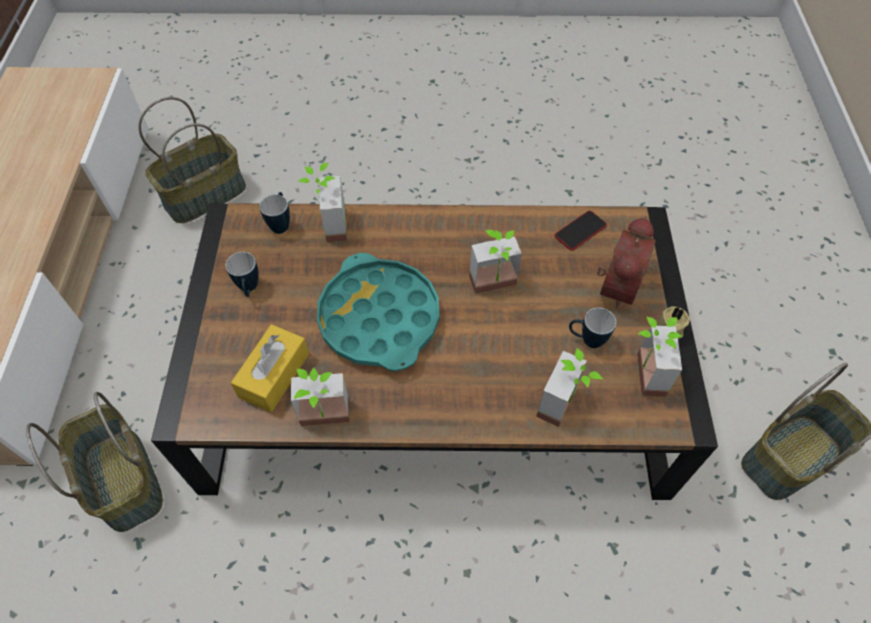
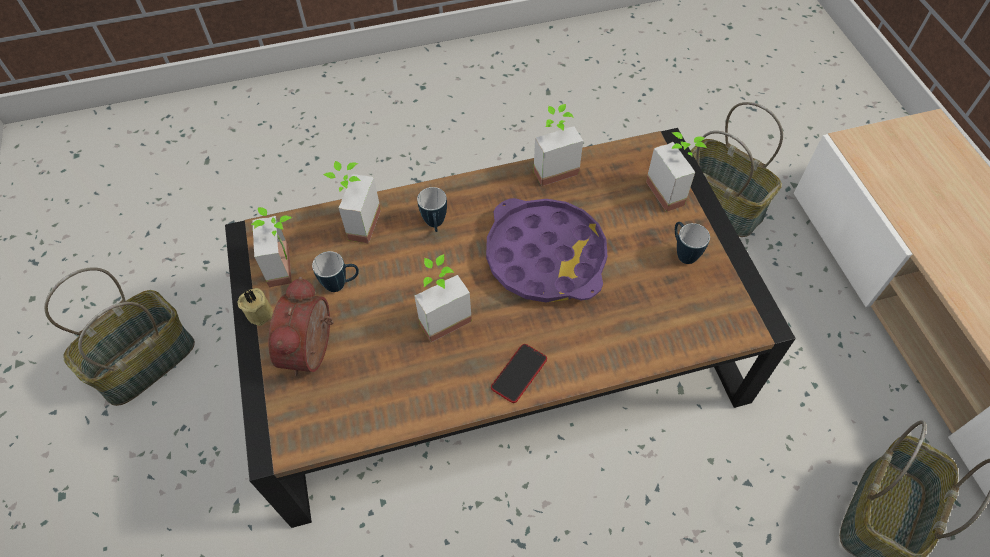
camera: 165 degrees right, 0 degrees up
yellow tissue box [231,324,309,412] -> none
mug [259,192,290,234] -> mug moved to [417,187,447,232]
potted plant [298,163,347,242] -> potted plant moved to [646,132,707,212]
turquoise tray [317,253,440,371] -> purple tray [486,198,607,303]
phone [555,211,607,250] -> phone moved to [491,344,547,403]

